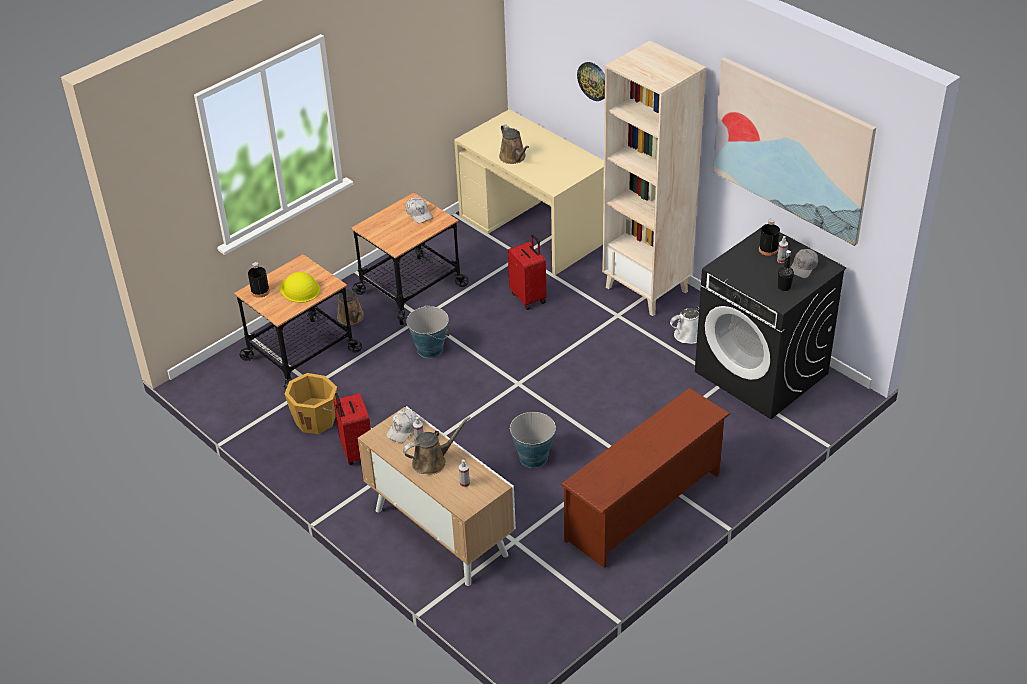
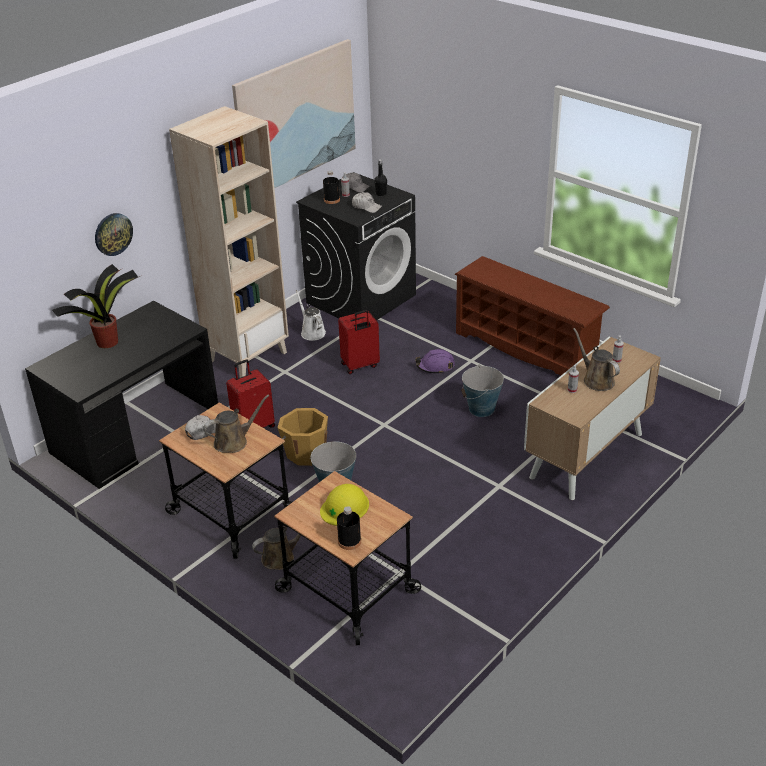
camera: 95 degrees left, 5 degrees down
orange bucket [285,373,337,434] -> orange bucket moved to [277,408,328,466]
red suitcase [334,393,371,465] -> red suitcase moved to [338,310,380,374]
white cap [386,409,418,443] -> white cap moved to [352,192,382,213]
beige desk [454,109,604,275] -> black desk [25,301,218,489]
brown watering can [499,124,529,164] -> brown watering can moved to [203,394,270,453]
none -> potted plant [52,264,140,348]
none -> purple hard hat [415,349,455,374]

